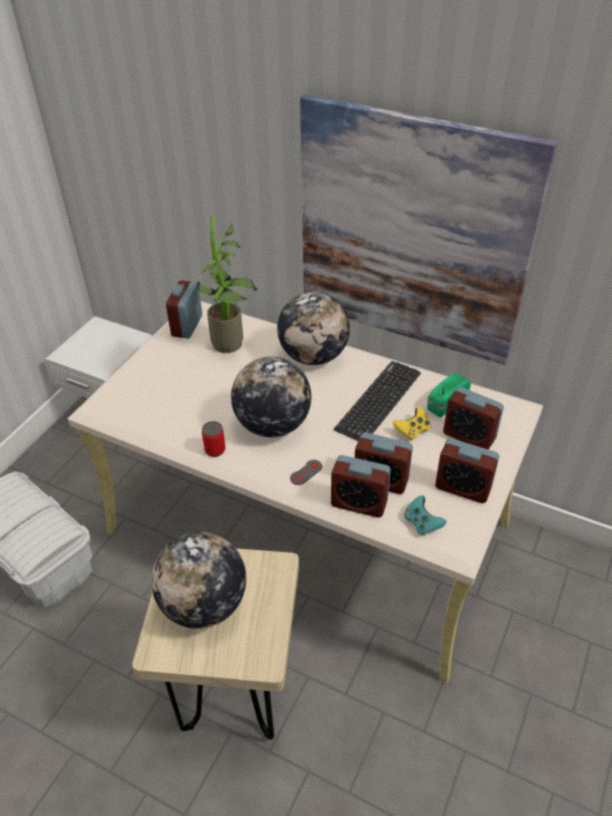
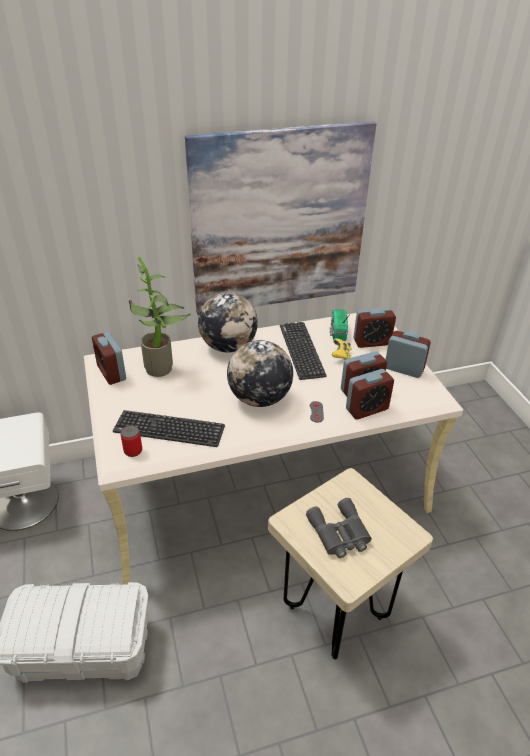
camera: 45 degrees left, 5 degrees down
globe [151,532,246,629] -> grey binoculars [306,498,372,558]
can [202,421,225,457] -> can moved to [121,425,142,457]
turquoise game controller [404,495,447,535] -> none
alarm clock [435,438,499,503] -> alarm clock turned 135 degrees counterclockwise [385,331,431,378]
none -> keyboard [113,410,225,447]

